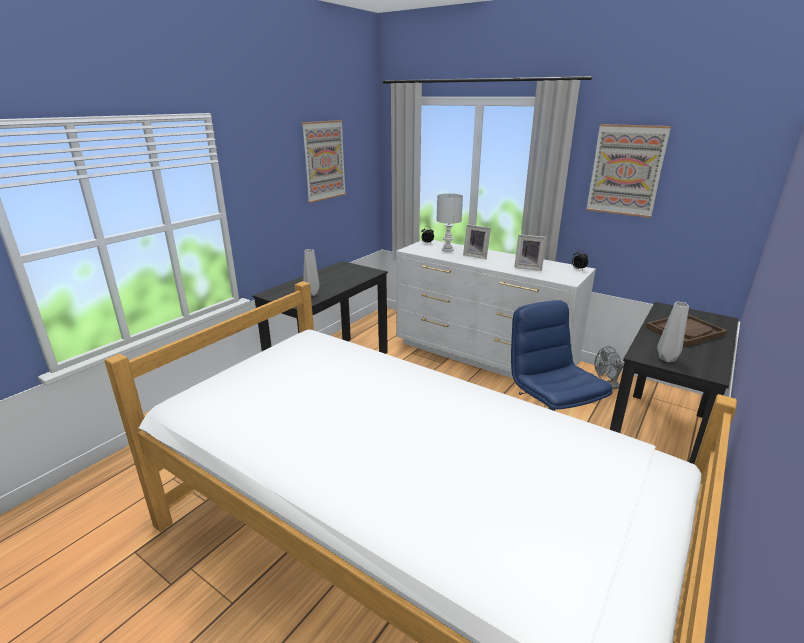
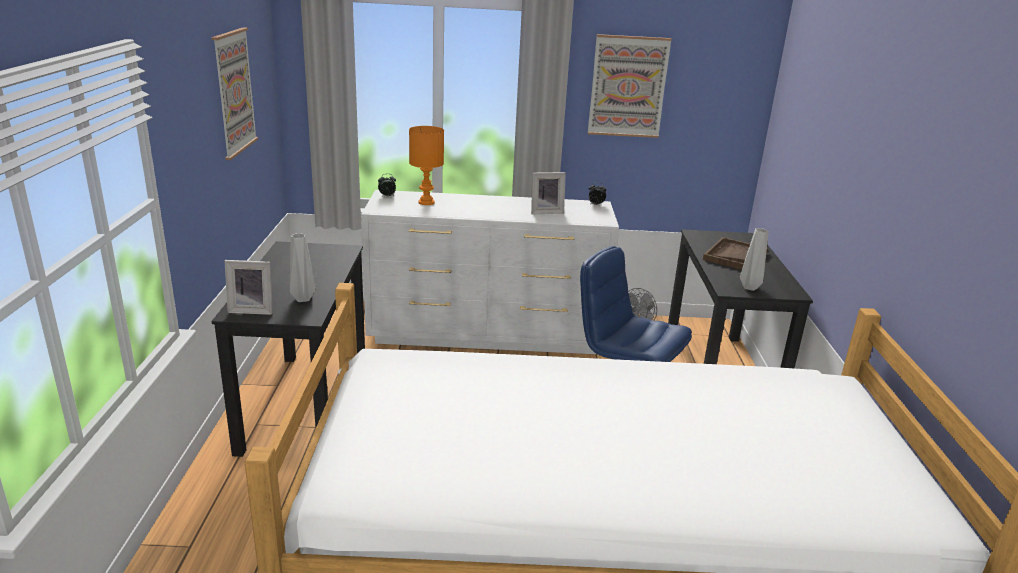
camera: 35 degrees left, 0 degrees up
white table lamp [436,193,463,252] -> orange table lamp [409,126,444,205]
picture frame [463,224,491,259] -> picture frame moved to [224,260,273,315]

